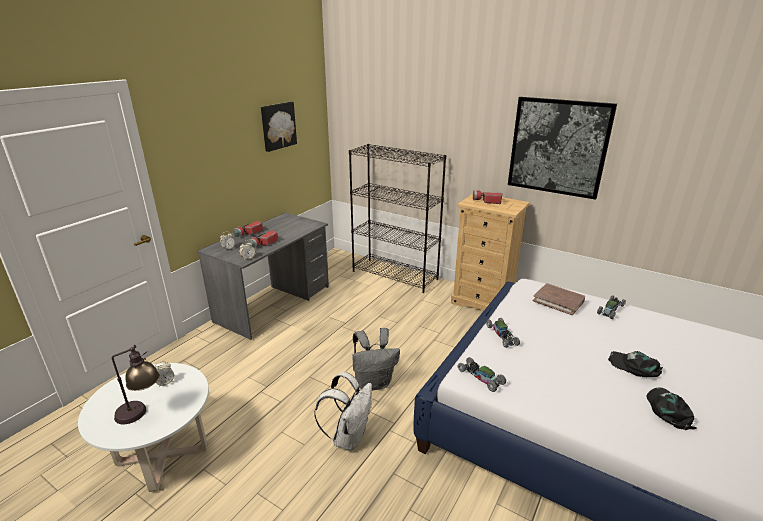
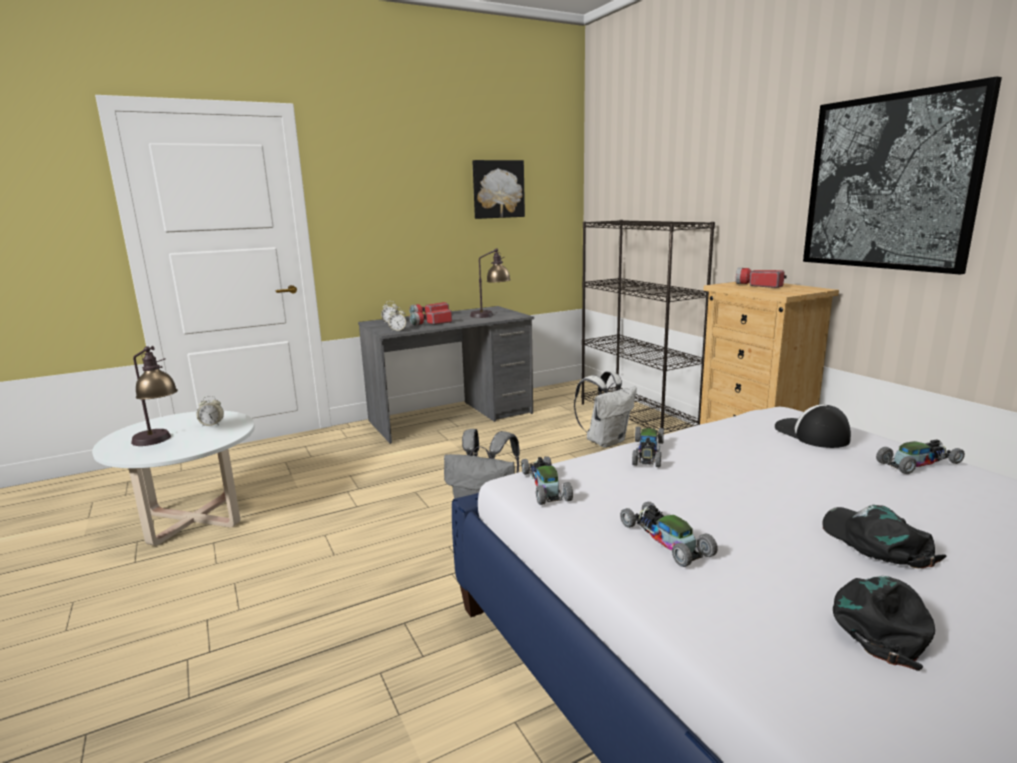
camera: 30 degrees right, 10 degrees down
white backpack [314,372,372,451] -> white backpack moved to [574,371,637,448]
brown book [533,283,585,315] -> cap [775,405,851,448]
none -> table lamp [470,248,511,318]
none -> toy car [620,502,718,567]

